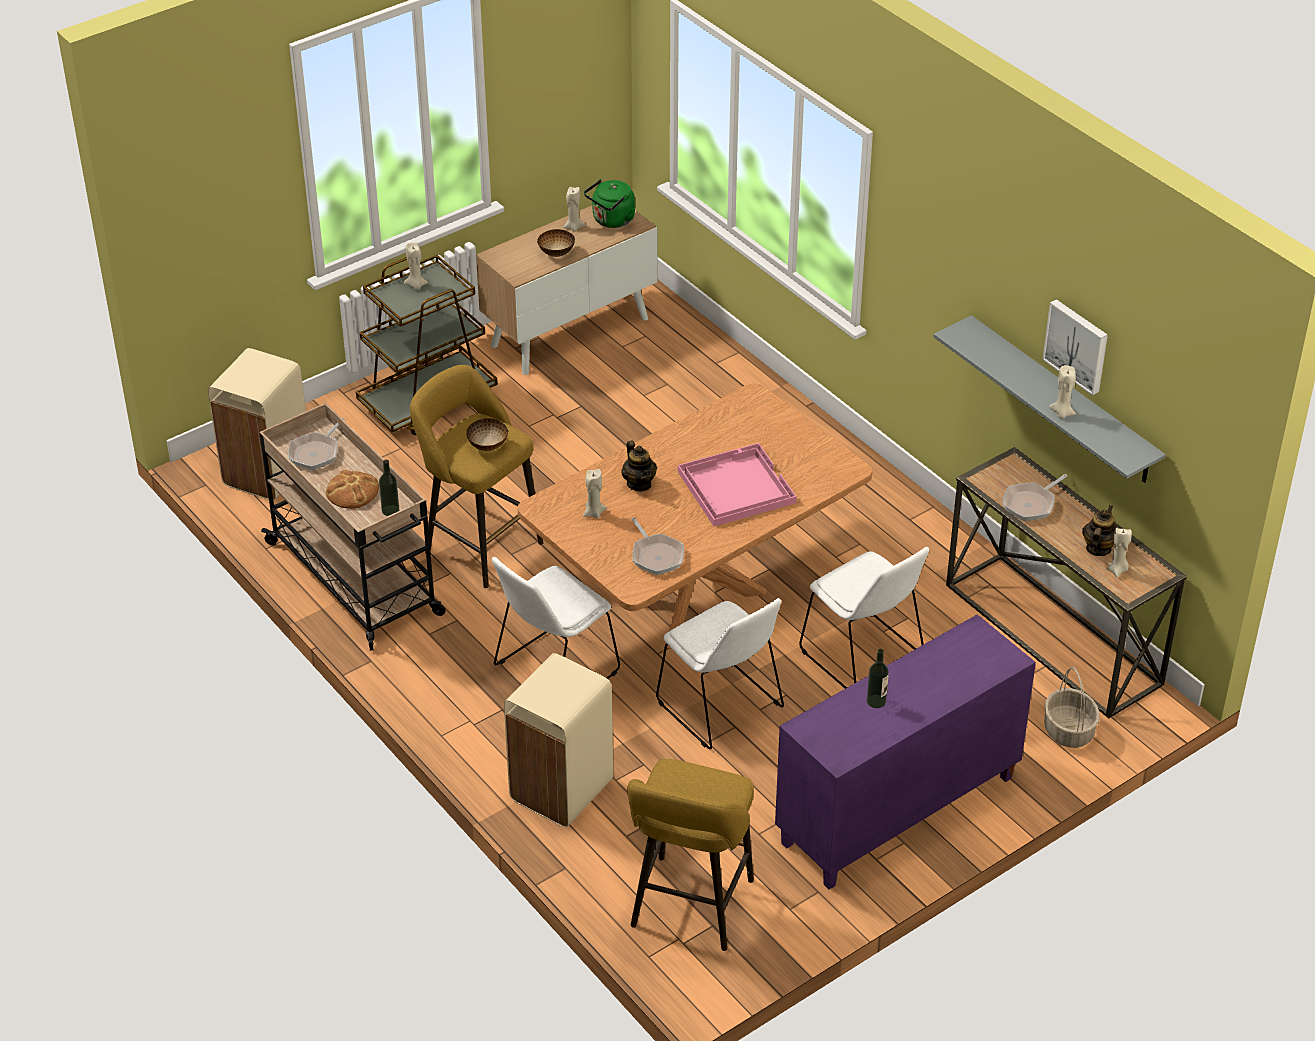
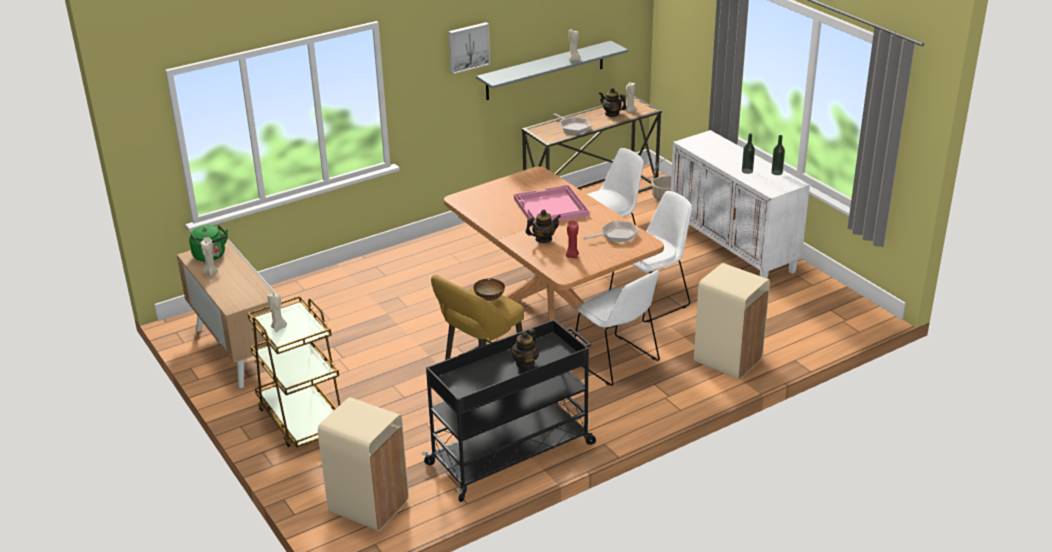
camera: 85 degrees left, 10 degrees down
beige cart [259,403,446,651] -> black cart [422,320,596,502]
frying pan [288,418,345,470] -> none
bread [326,469,379,509] -> teapot [511,329,539,369]
bottle [379,460,399,516] -> bottle moved to [771,135,785,175]
bowl [537,229,575,257] -> none
beige candle [583,469,607,519] -> red candle [566,221,579,259]
yellow stool [627,759,754,951] -> none
purple cabinet [775,614,1036,889] -> white cabinet [671,130,810,279]
picture [1042,299,1108,396] -> picture moved to [448,22,490,74]

